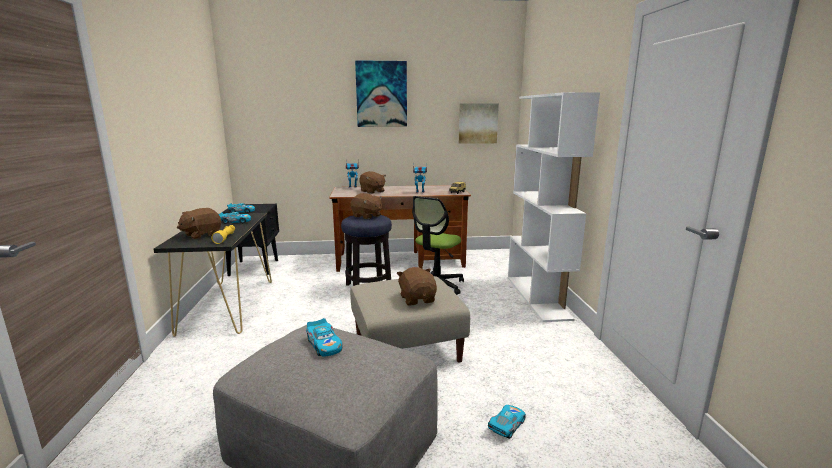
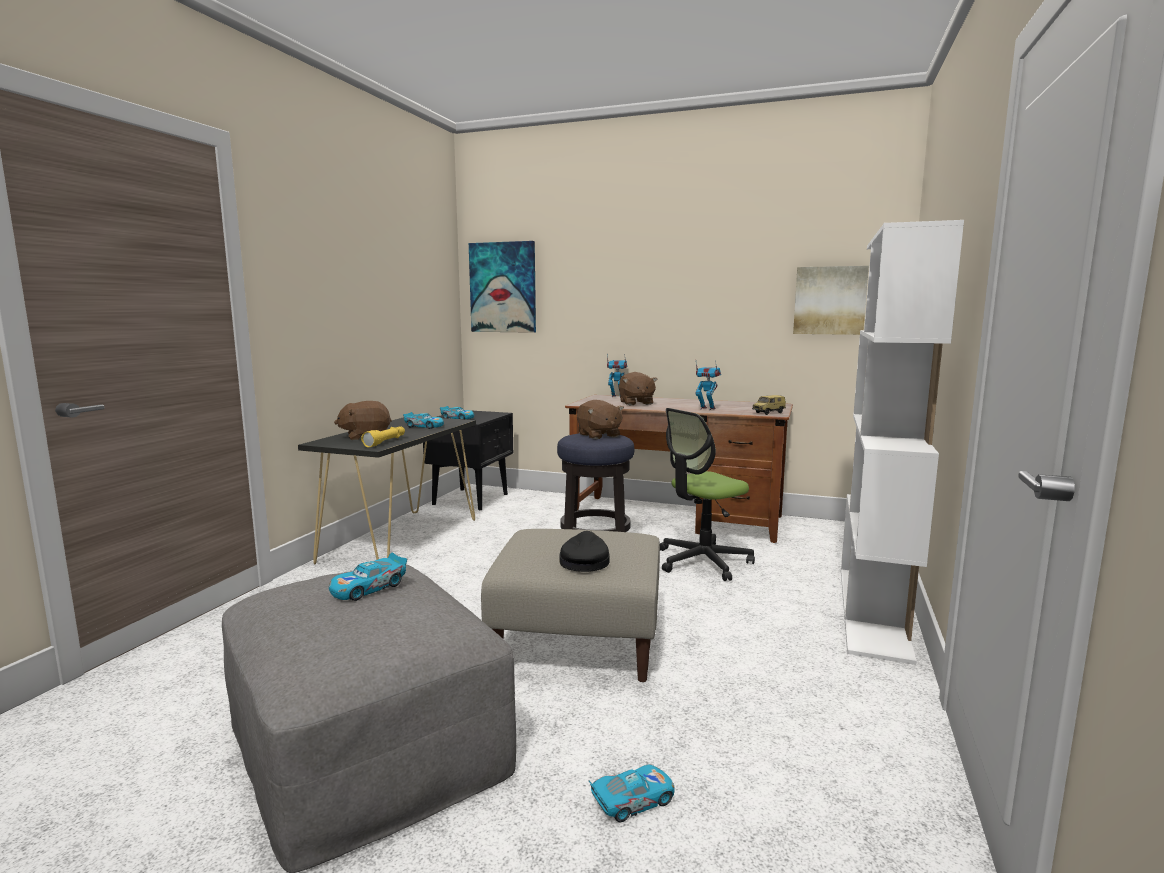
camera: 25 degrees right, 5 degrees down
toy car [306,318,342,356] -> toy car turned 45 degrees clockwise [329,552,407,601]
picture [355,60,407,127] -> picture moved to [469,241,536,333]
brown plush toy [396,267,437,306] -> black cap [560,531,609,572]

